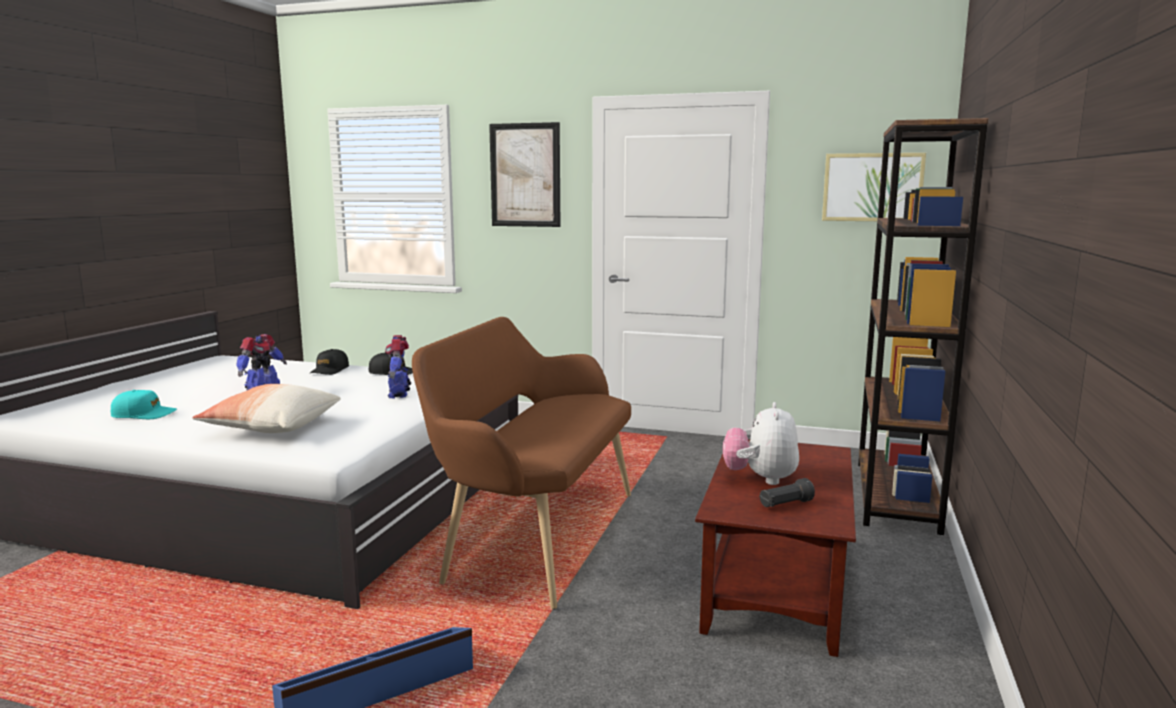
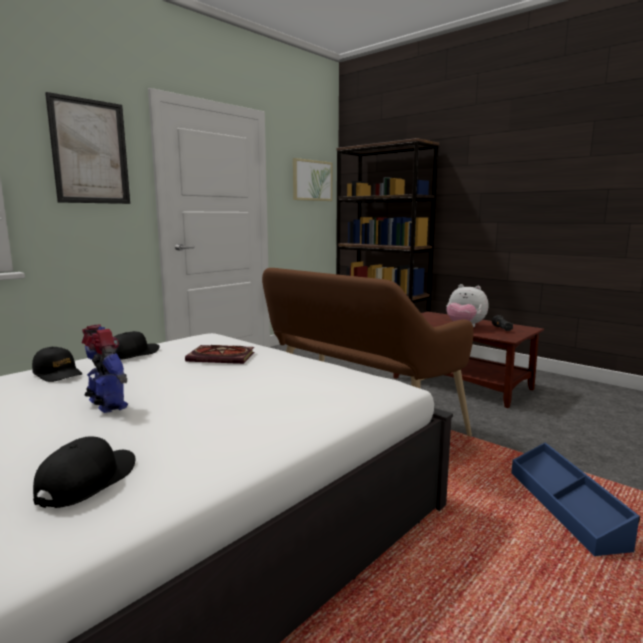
camera: 65 degrees left, 0 degrees up
turquoise cap [111,390,177,419] -> black cap [33,436,135,508]
pillow [192,384,341,433] -> none
toy robot [385,335,411,398] -> book [185,345,255,364]

